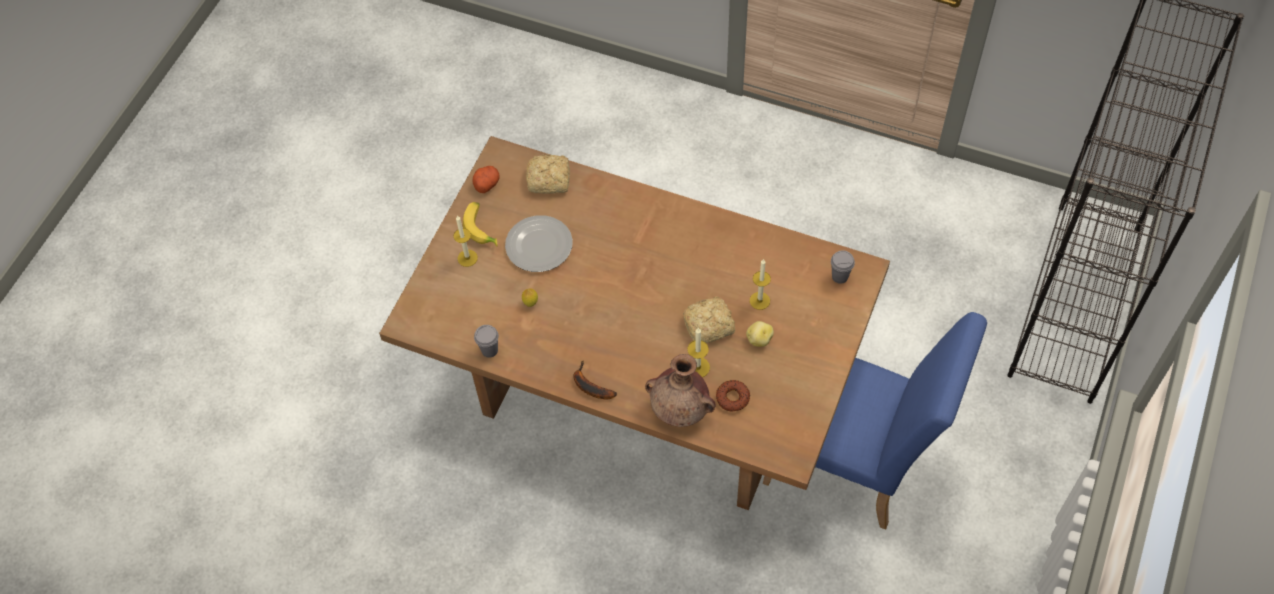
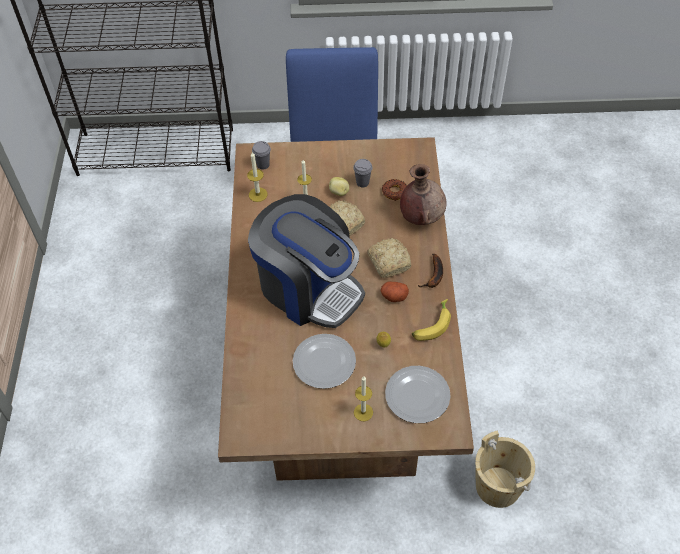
camera: 115 degrees left, 5 degrees down
banana [463,202,497,247] -> banana moved to [412,299,451,341]
potato [472,166,500,193] -> potato moved to [380,282,409,302]
grey cup [474,325,499,358] -> grey cup moved to [353,159,372,187]
bread [526,154,570,194] -> bread moved to [367,238,411,278]
candle [687,328,710,377] -> candle moved to [247,152,268,202]
none -> coffee machine [248,194,365,328]
none -> plate [385,366,451,423]
none -> beige bucket [475,431,535,508]

